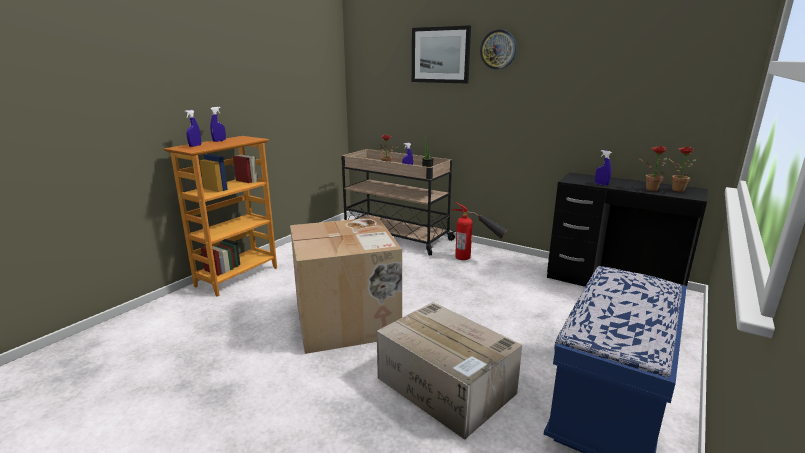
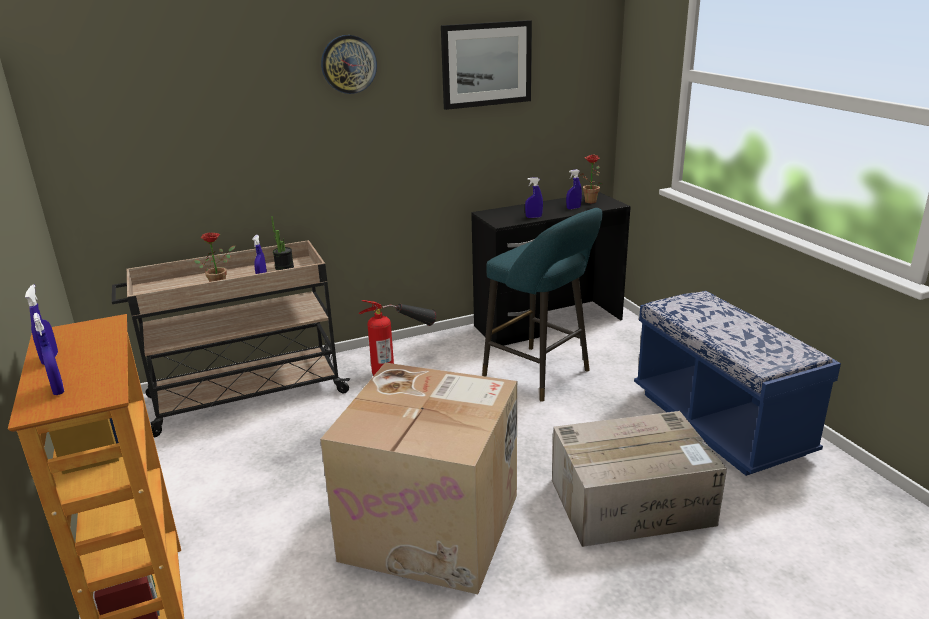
camera: 55 degrees left, 5 degrees up
picture [412,25,471,83] -> picture moved to [441,20,532,110]
potted plant [638,146,667,191] -> blue spray bottle [566,169,582,210]
none -> turquoise stool [482,208,602,402]

